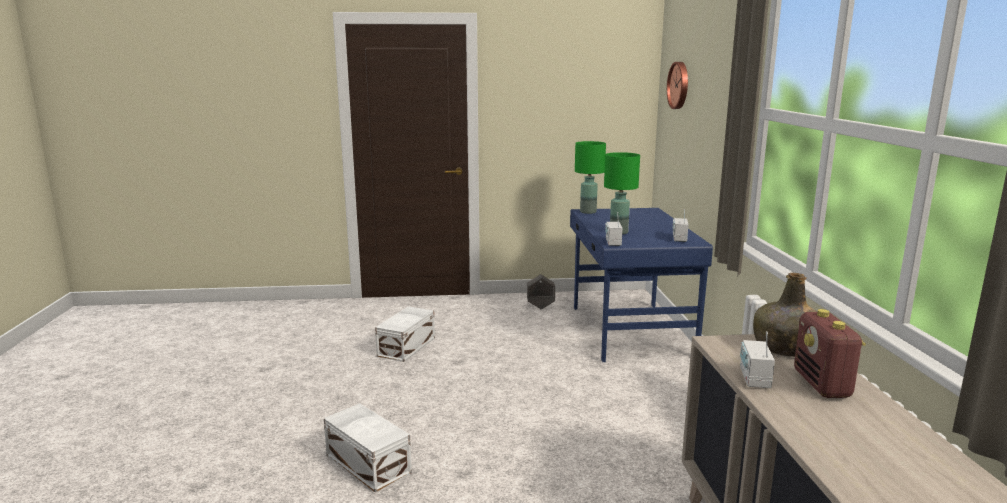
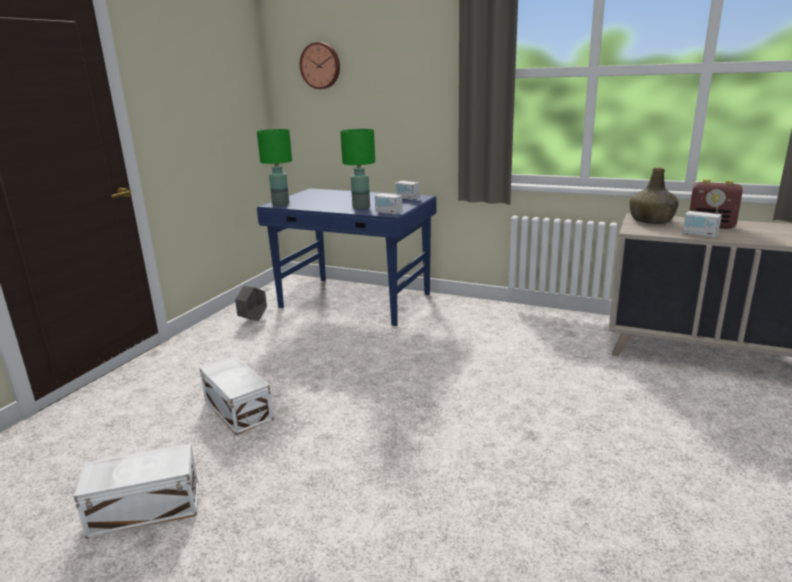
camera: 60 degrees left, 5 degrees up
white storage box [324,404,412,492] -> white storage box moved to [74,444,199,539]

